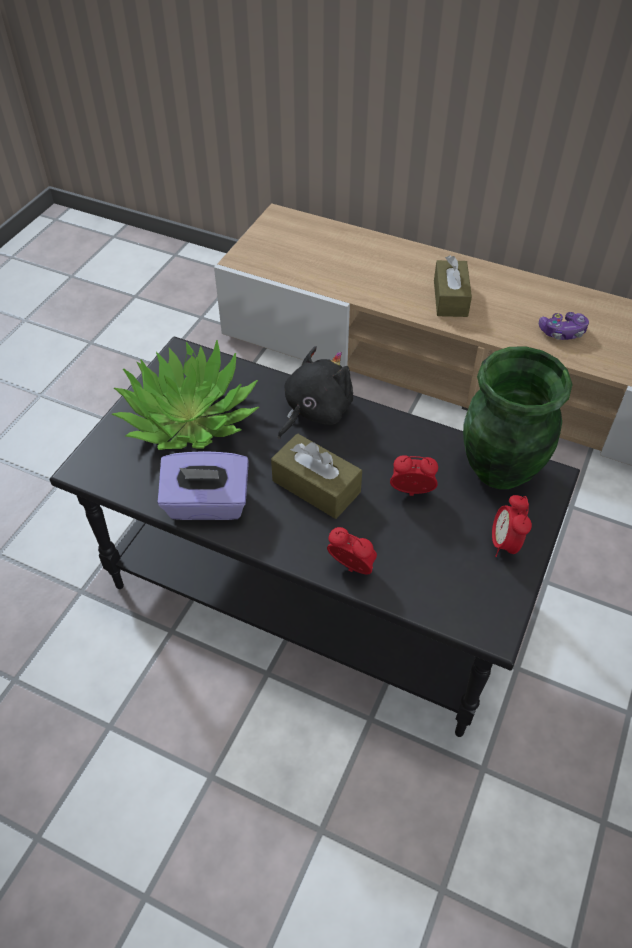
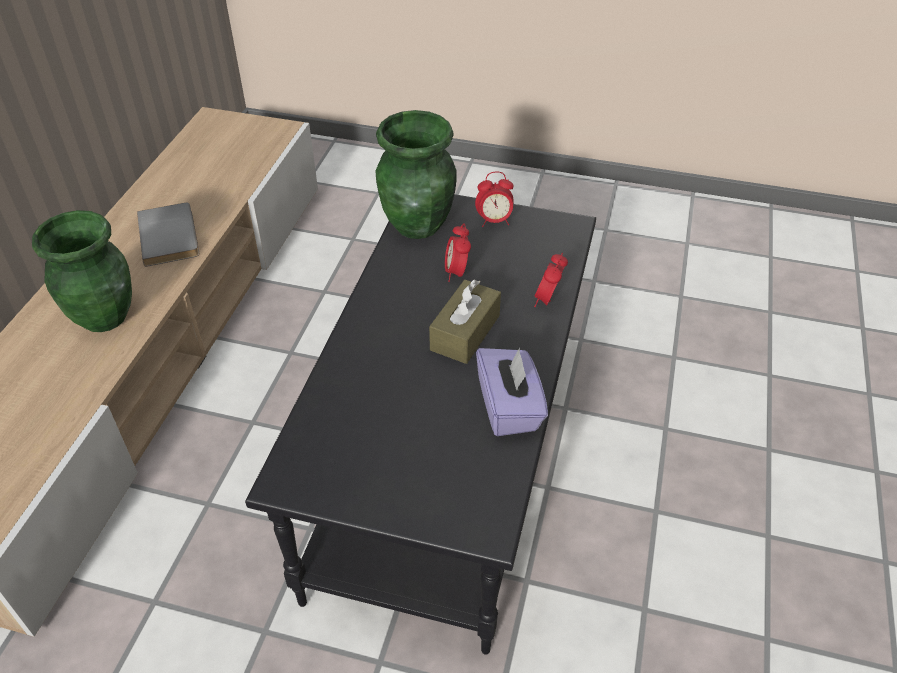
camera: 100 degrees left, 5 degrees down
potted plant [112,340,259,450] -> none
black plush toy [278,346,353,439] -> none
brown tissue box [434,255,472,317] -> green vase [32,210,132,332]
game controller [539,312,589,340] -> grey book [137,203,199,267]

